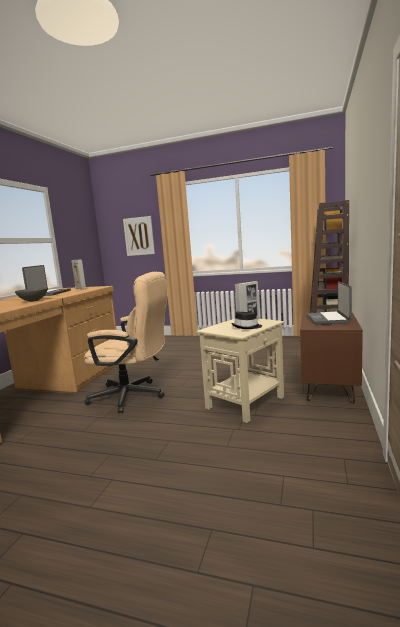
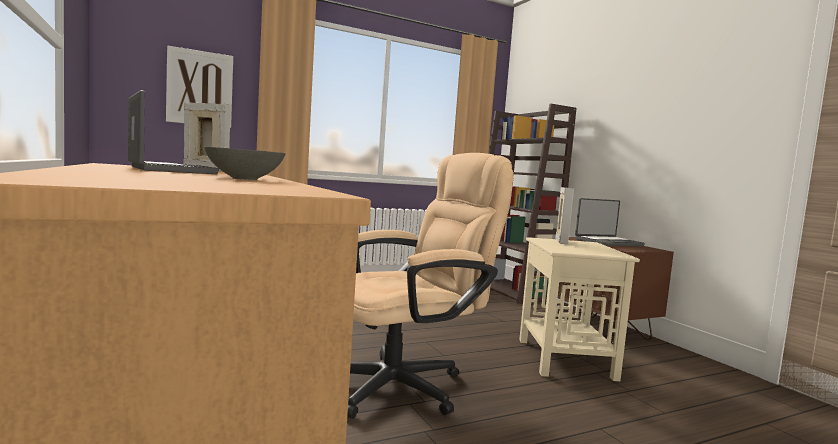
camera: 45 degrees left, 5 degrees down
black hat [231,312,262,329] -> none
laptop [307,281,352,325] -> laptop turned 75 degrees counterclockwise [575,198,645,246]

